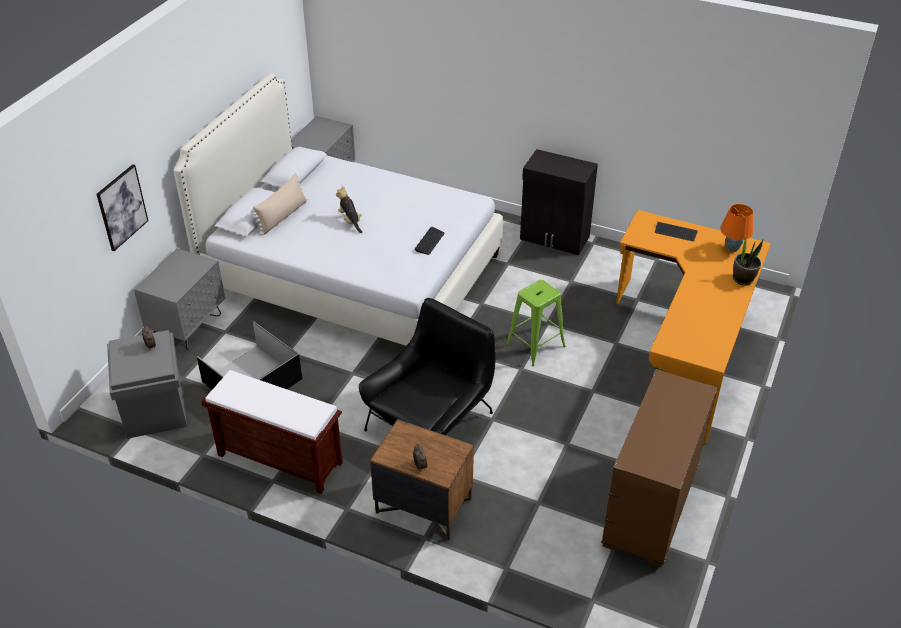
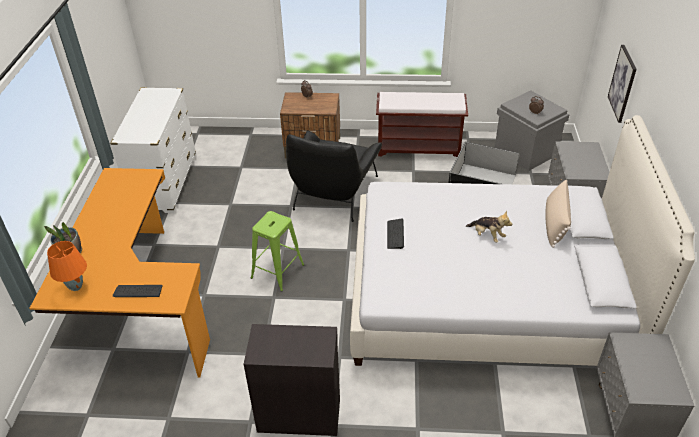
camera: 160 degrees right, 0 degrees up
brown dresser [601,369,718,567] -> white dresser [110,87,196,213]

